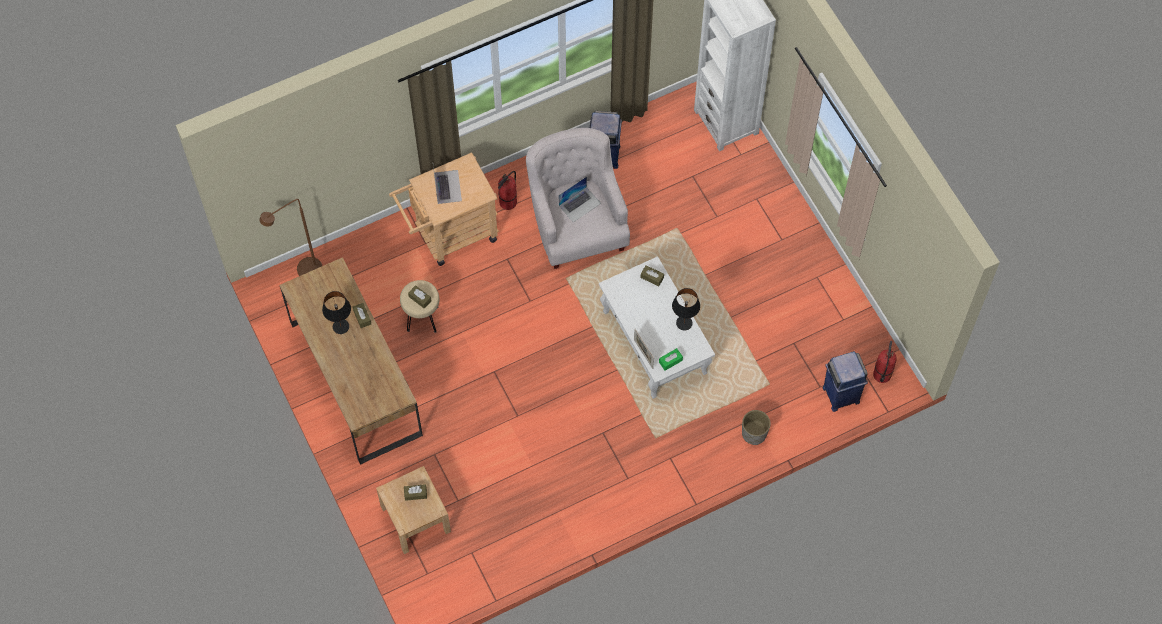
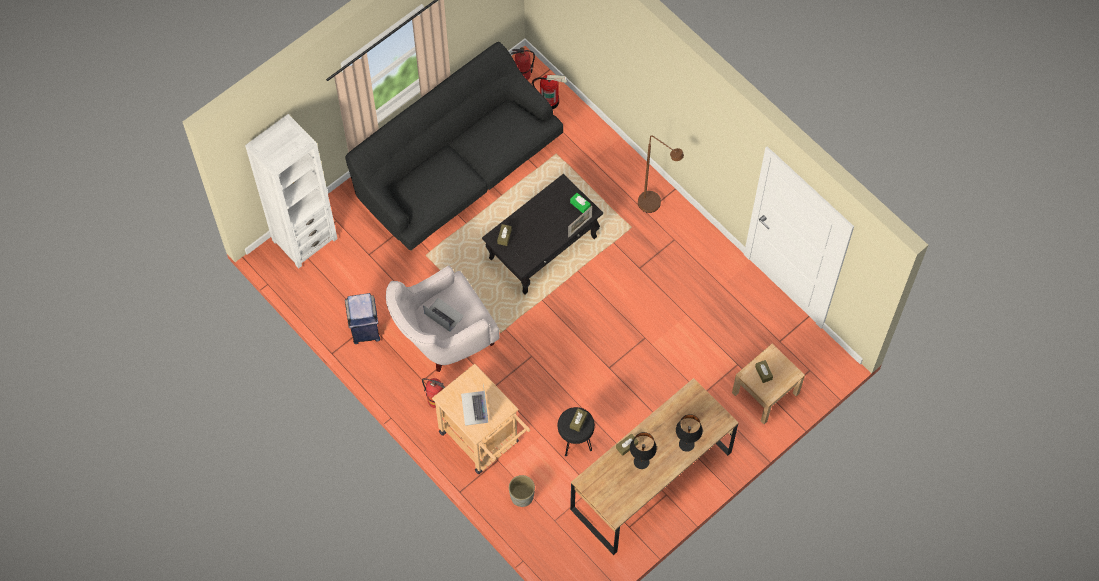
camera: 105 degrees left, 0 degrees up
brown floor lamp [259,199,322,276] -> brown floor lamp moved to [638,135,684,213]
beige stool [400,280,439,333] -> black stool [558,407,595,456]
laptop [433,166,462,204] -> laptop turned 75 degrees counterclockwise [461,383,488,426]
white coffee table [599,256,715,399] -> black coffee table [482,174,603,294]
black table lamp [672,288,700,331] -> black table lamp moved to [676,414,703,452]
grey planter [742,410,771,445] -> grey planter moved to [509,475,535,507]
blue trash can [823,351,868,412] -> fire extinguisher [532,75,567,110]
none -> black sofa [345,42,563,251]

